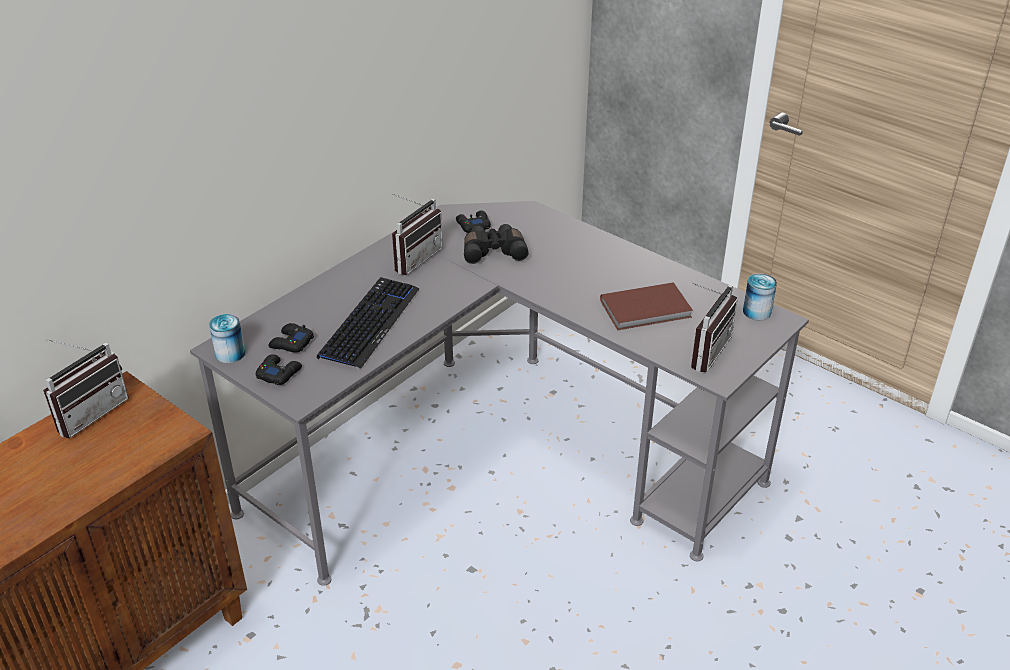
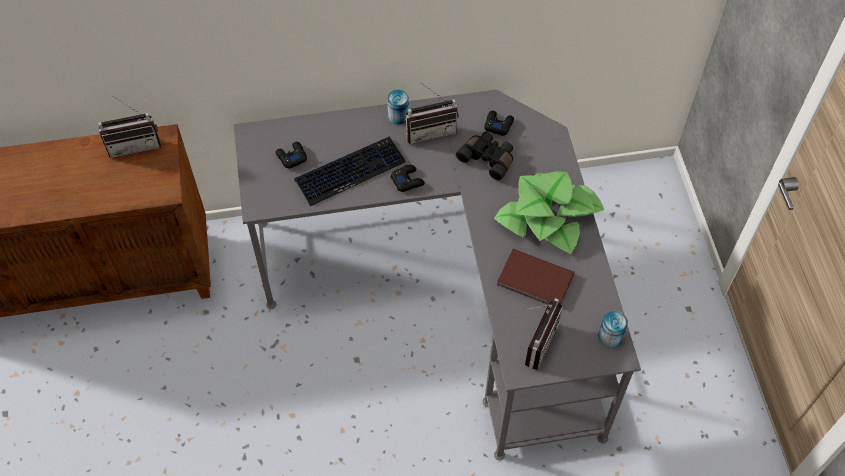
camera: 40 degrees right, 20 degrees up
can [209,314,245,363] -> can moved to [387,90,409,125]
black game controller [256,354,302,385] -> black game controller moved to [390,165,425,192]
radio [691,283,738,372] -> radio turned 45 degrees counterclockwise [524,298,563,370]
none -> potted plant [494,171,604,254]

